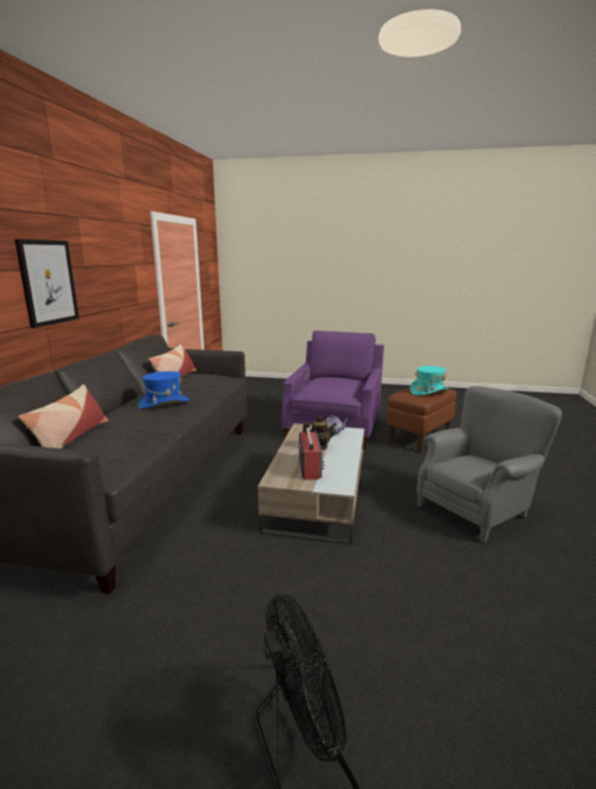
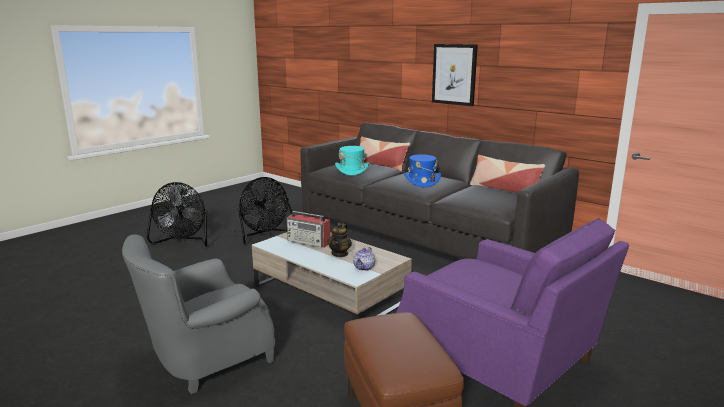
camera: 120 degrees right, 0 degrees up
turquoise hat [410,366,448,395] -> turquoise hat moved to [335,146,369,176]
grey armchair [416,386,562,543] -> grey armchair turned 60 degrees clockwise [122,234,275,394]
none -> black fan [234,177,292,246]

